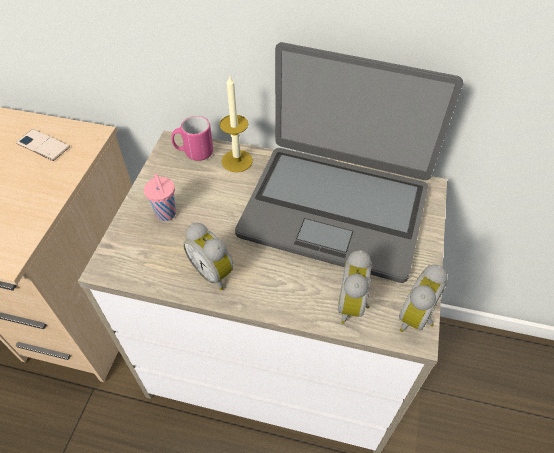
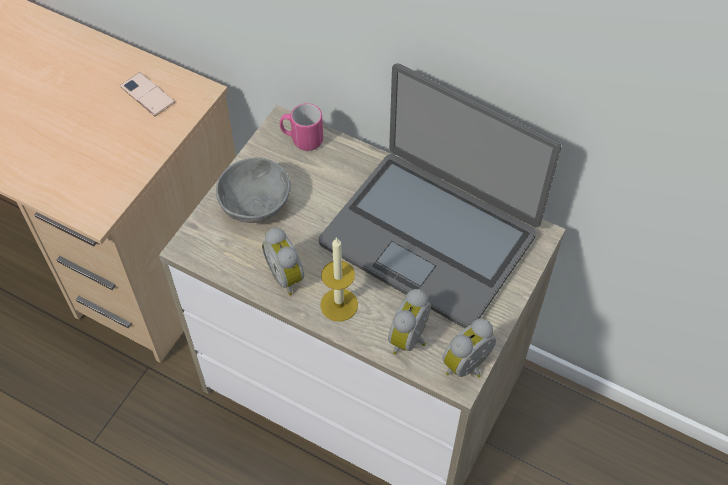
camera: 15 degrees right, 5 degrees up
pink cup [144,174,176,221] -> grey bowl [216,157,291,223]
candle [220,74,253,172] -> candle moved to [320,237,358,322]

